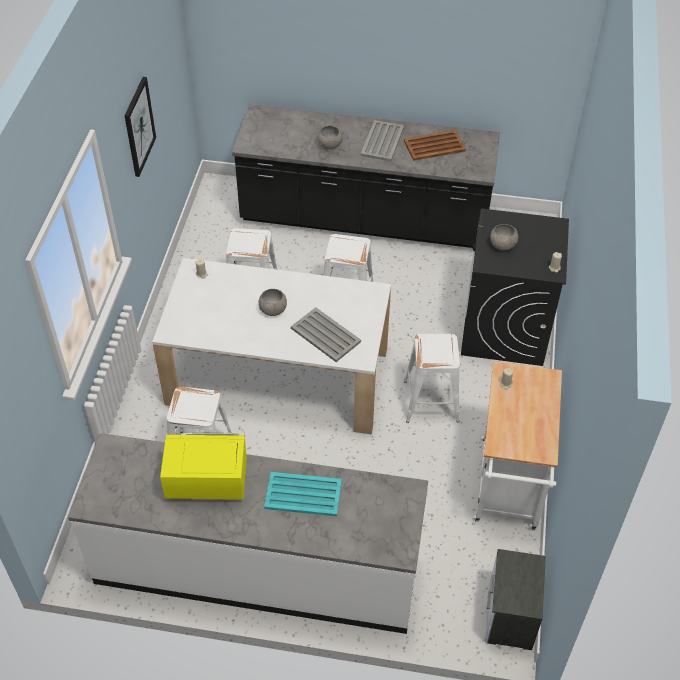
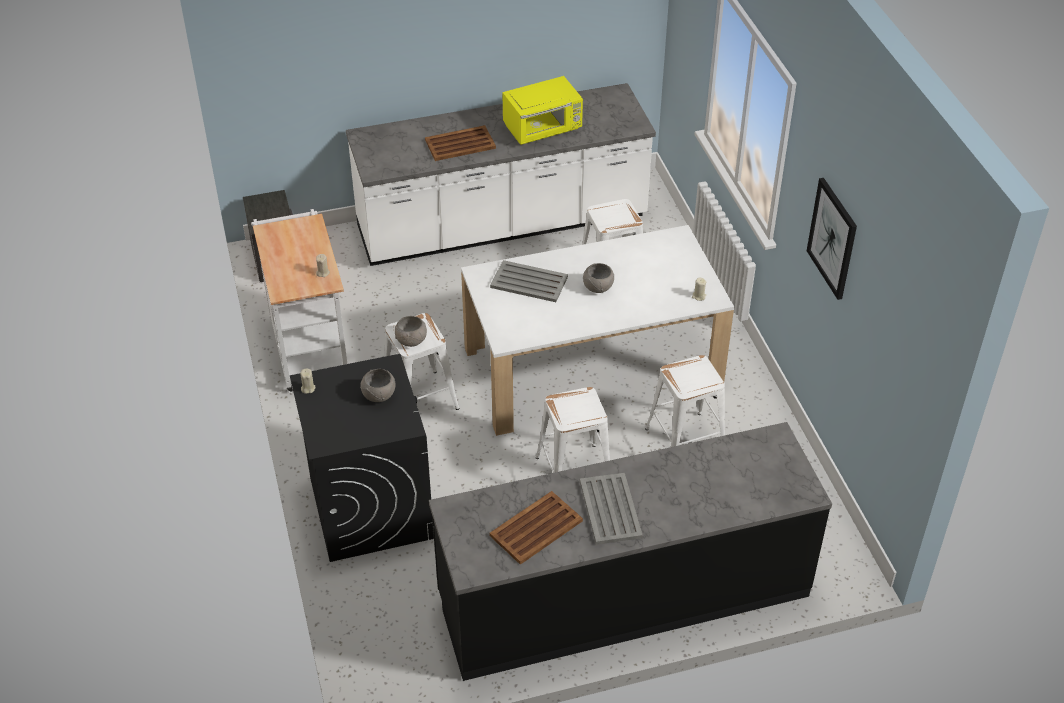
camera: 155 degrees right, 5 degrees down
turquoise tray [264,472,342,516] -> brown tray [425,125,496,161]
grey bowl [317,126,343,149] -> grey bowl moved to [395,316,427,347]

